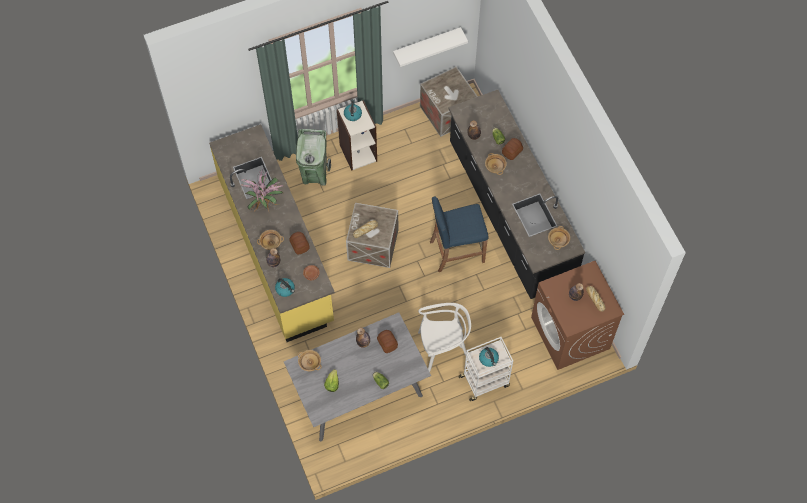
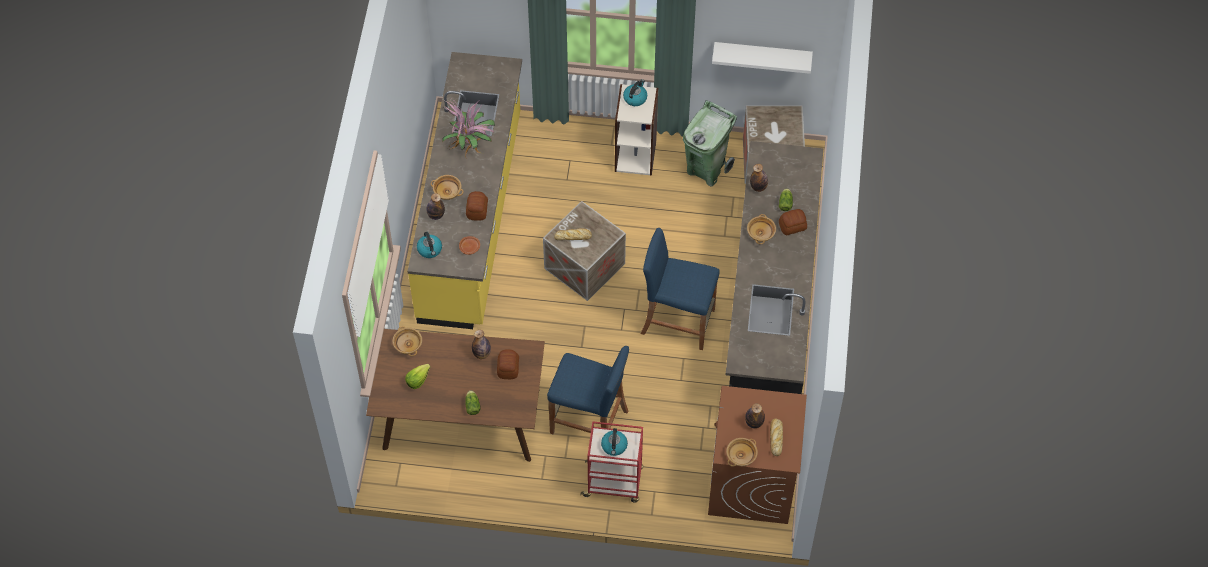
camera: 30 degrees right, 5 degrees down
grey dining table [284,312,431,442] -> brown dining table [366,329,545,462]
green trash can [296,129,331,186] -> green trash can moved to [683,100,737,187]
white chair [418,303,471,372] -> blue stool [547,346,629,434]
white cart [458,337,513,401] -> red cart [580,421,643,503]
beige bowl [548,226,570,250] -> beige bowl moved to [726,438,758,467]

